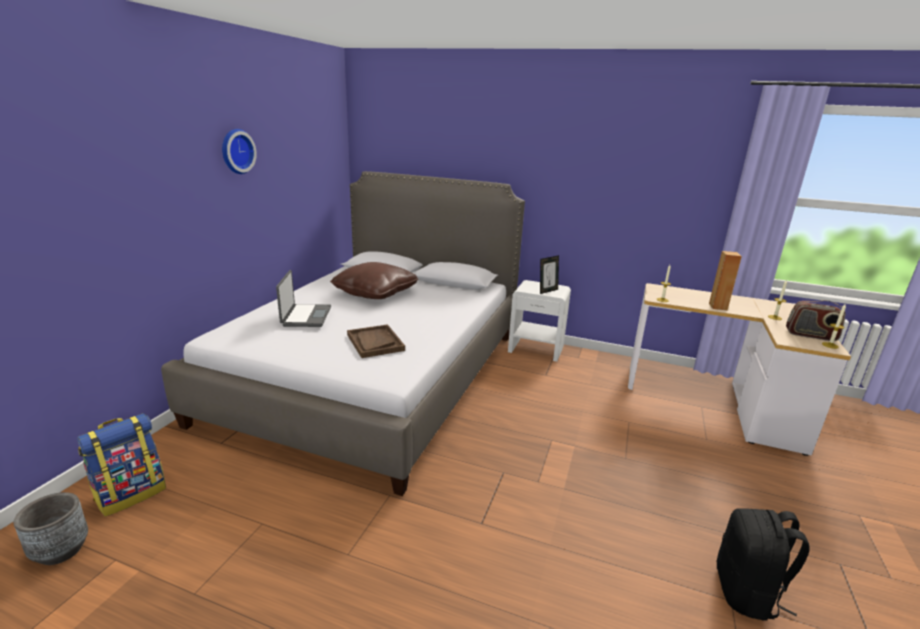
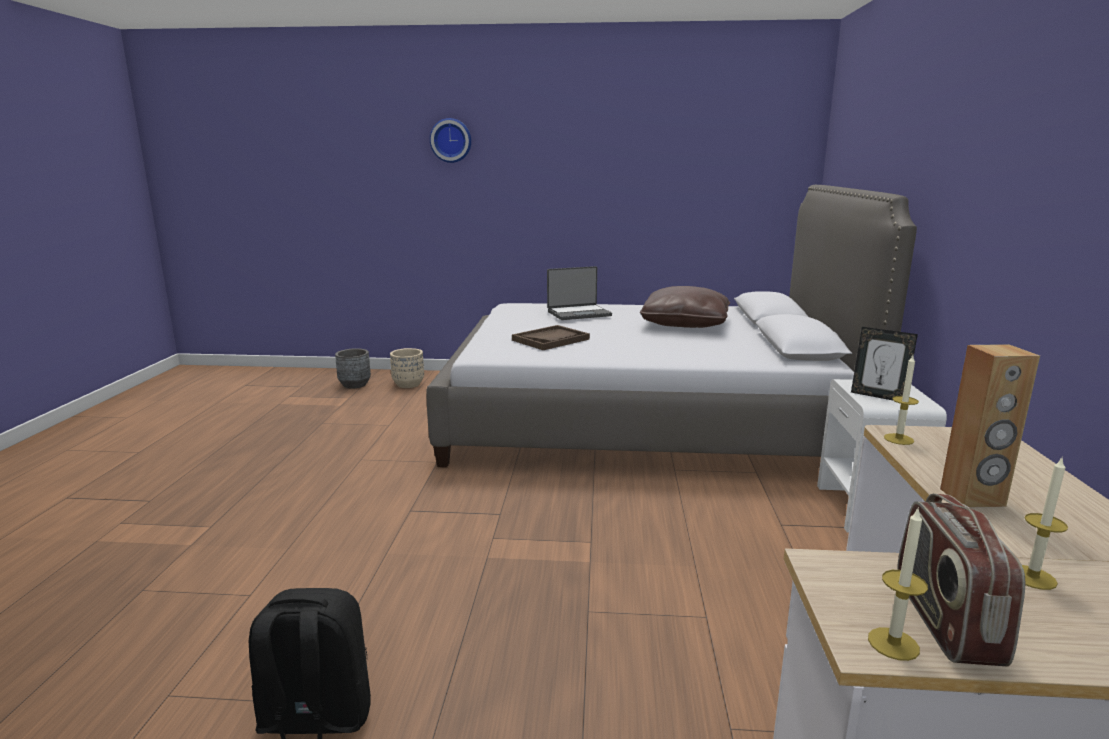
camera: 75 degrees right, 5 degrees down
backpack [77,413,166,517] -> beige planter [390,348,424,388]
wall clock [222,129,257,174] -> wall clock moved to [430,118,471,163]

